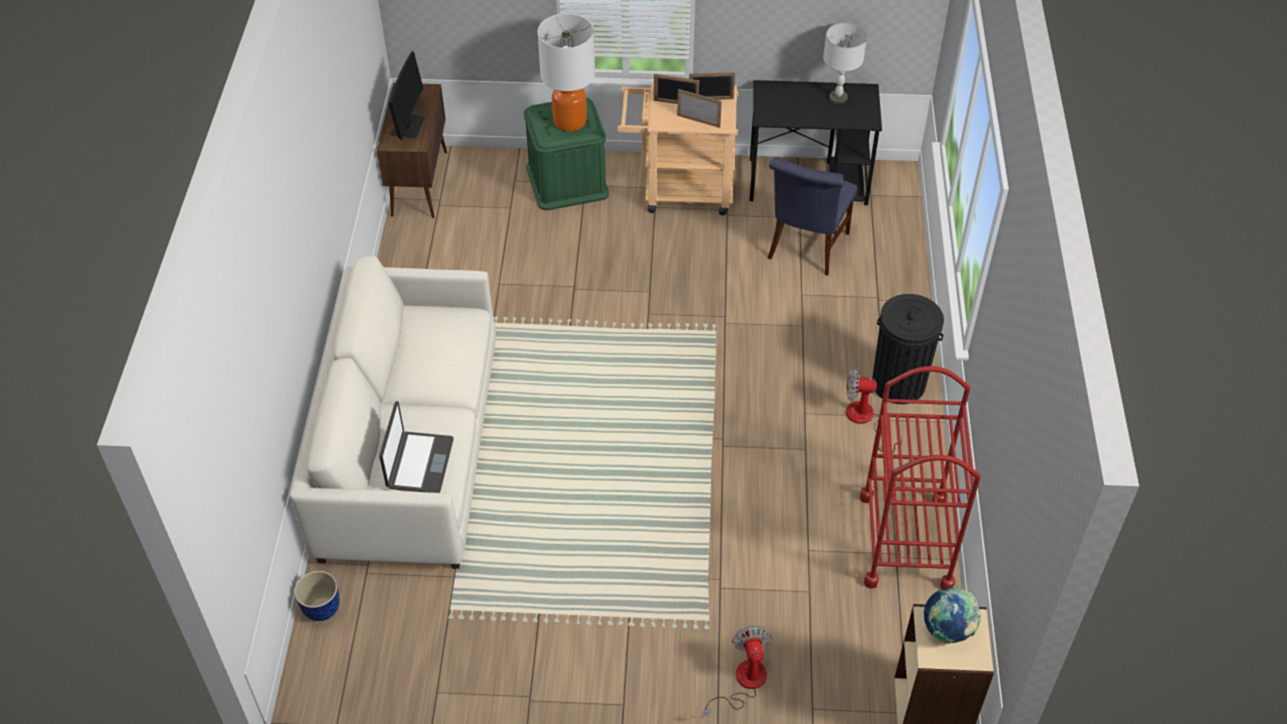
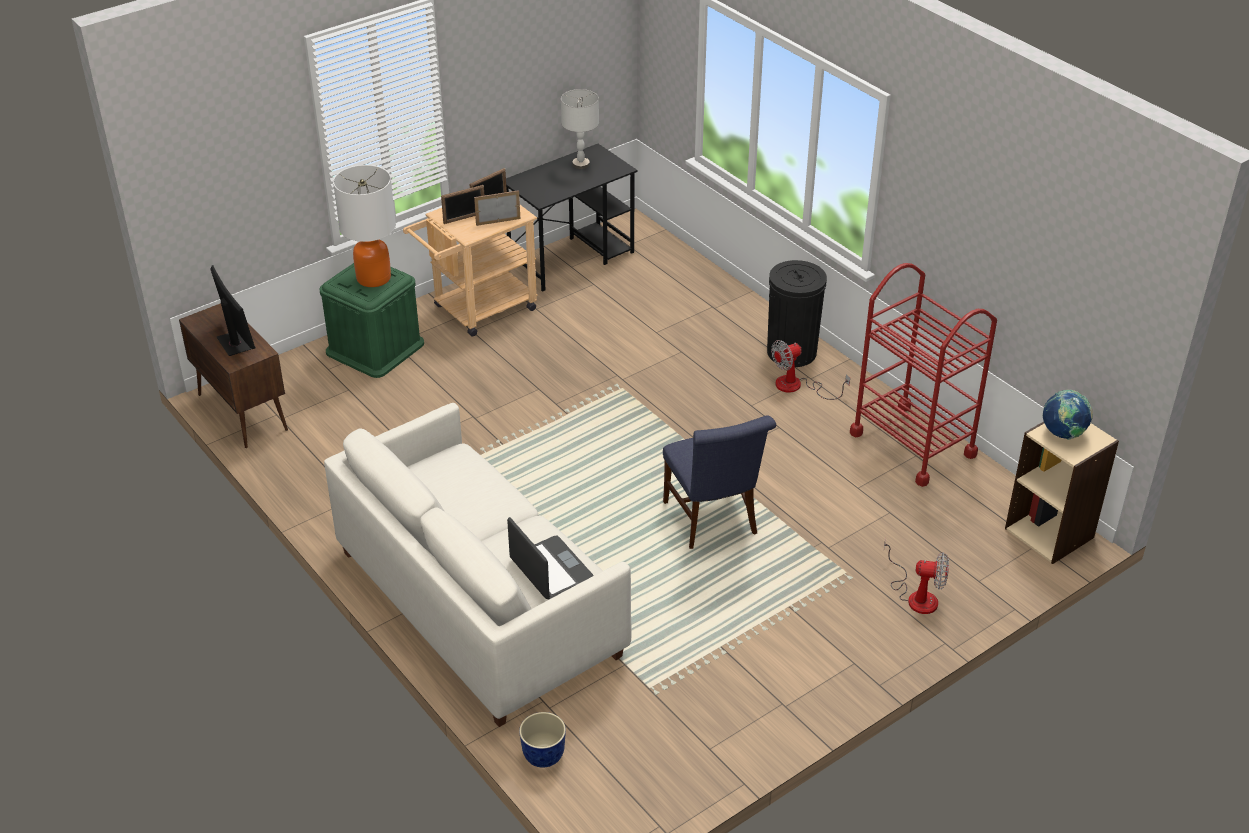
camera: 40 degrees left, 10 degrees down
fan [702,626,771,717] -> fan turned 150 degrees clockwise [884,537,949,614]
blue chair [768,157,857,276] -> blue chair moved to [663,415,776,549]

